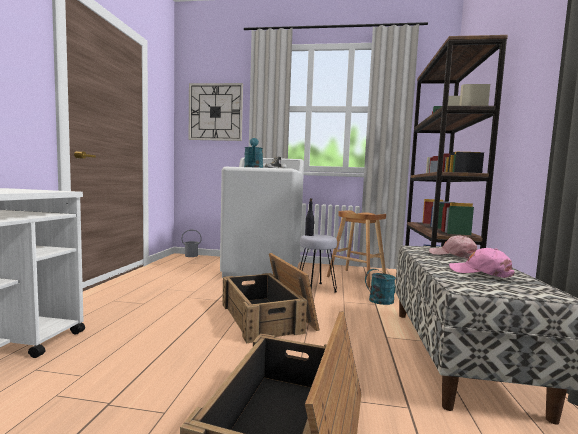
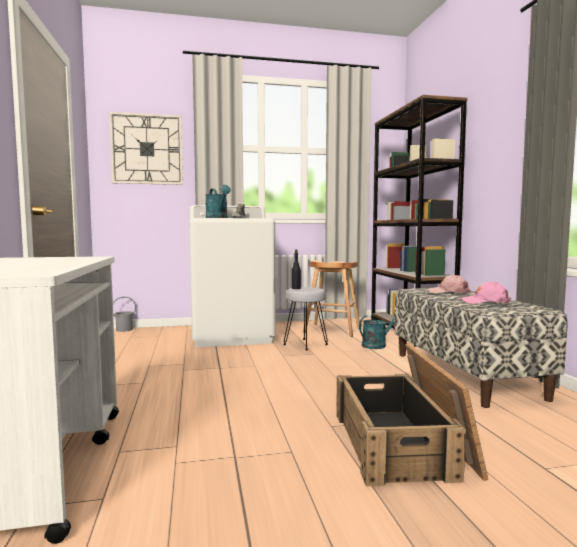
camera: 20 degrees left, 0 degrees up
crate [222,253,319,343] -> none

